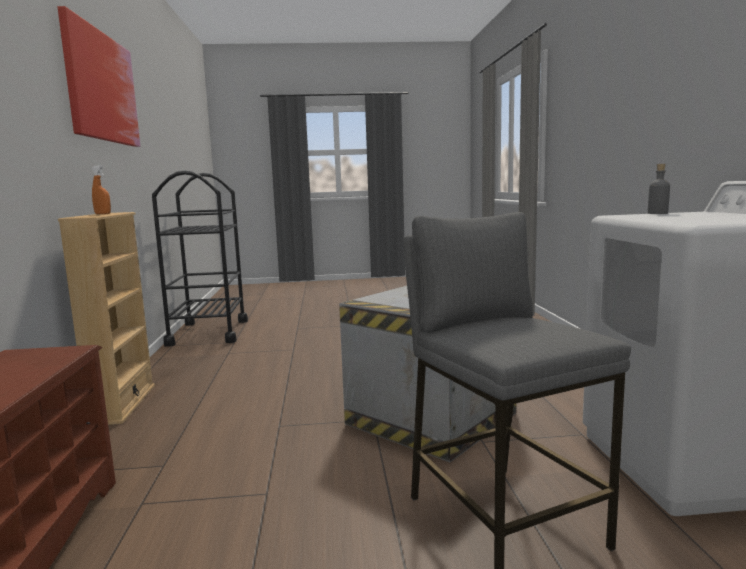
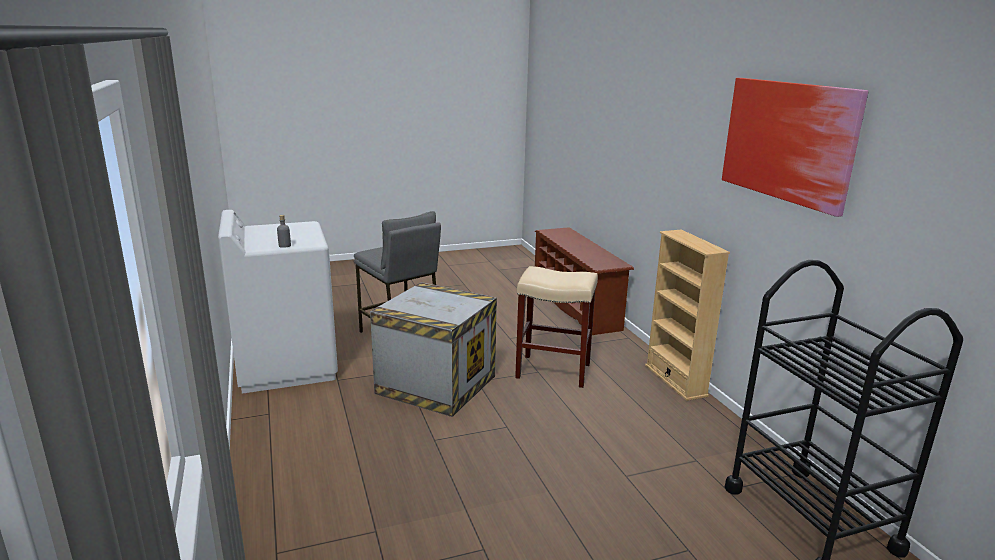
camera: 165 degrees right, 10 degrees up
orange spray bottle [92,165,111,214] -> none
none -> beige stool [515,266,598,388]

